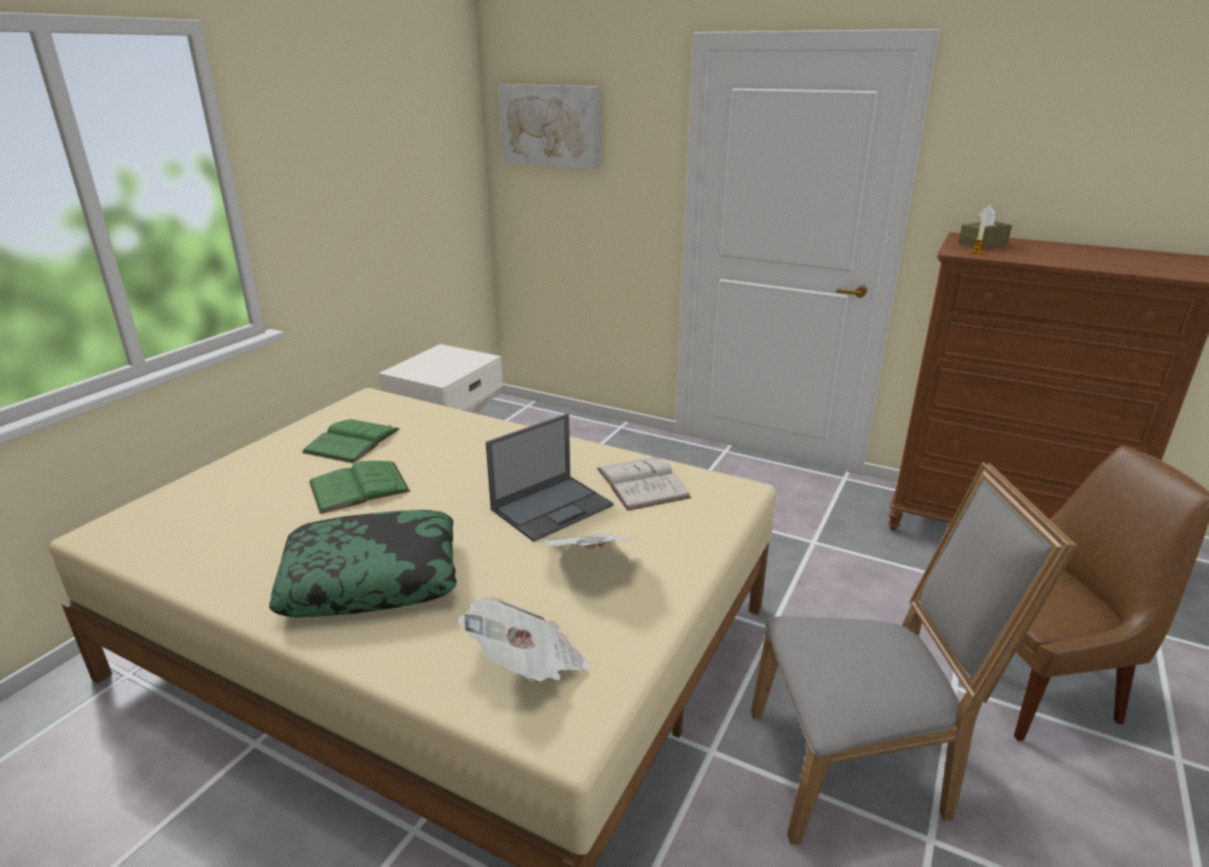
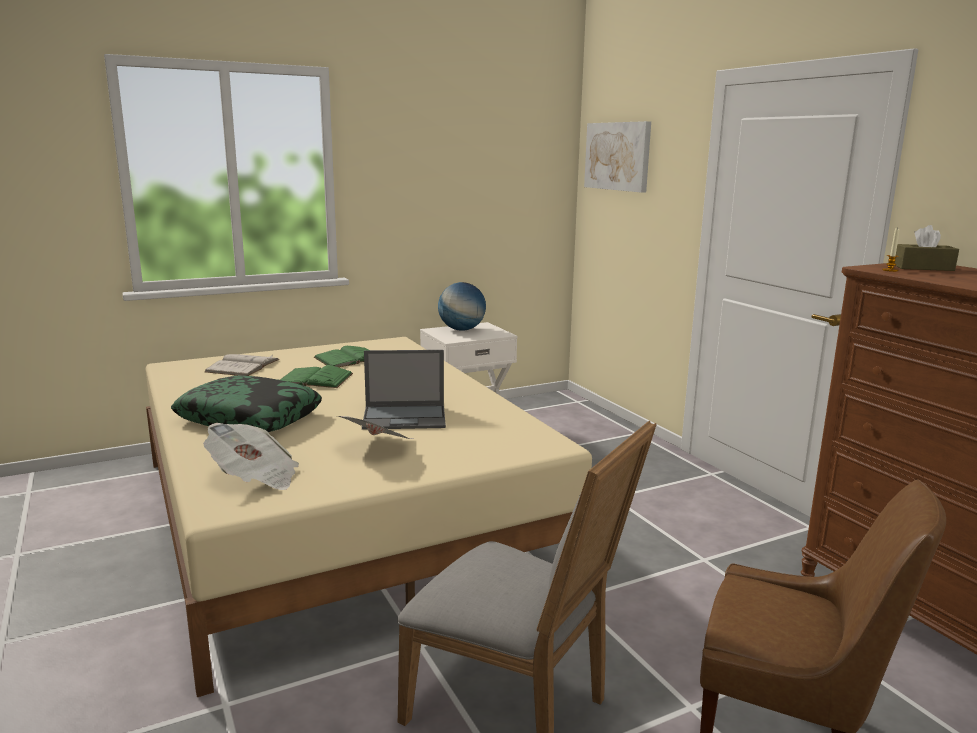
camera: 35 degrees right, 10 degrees down
white book [597,454,691,511] -> white book moved to [205,354,280,376]
none -> globe [438,282,486,331]

